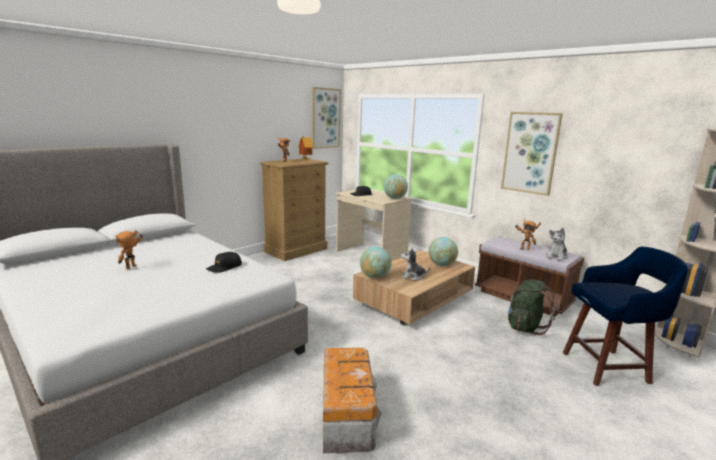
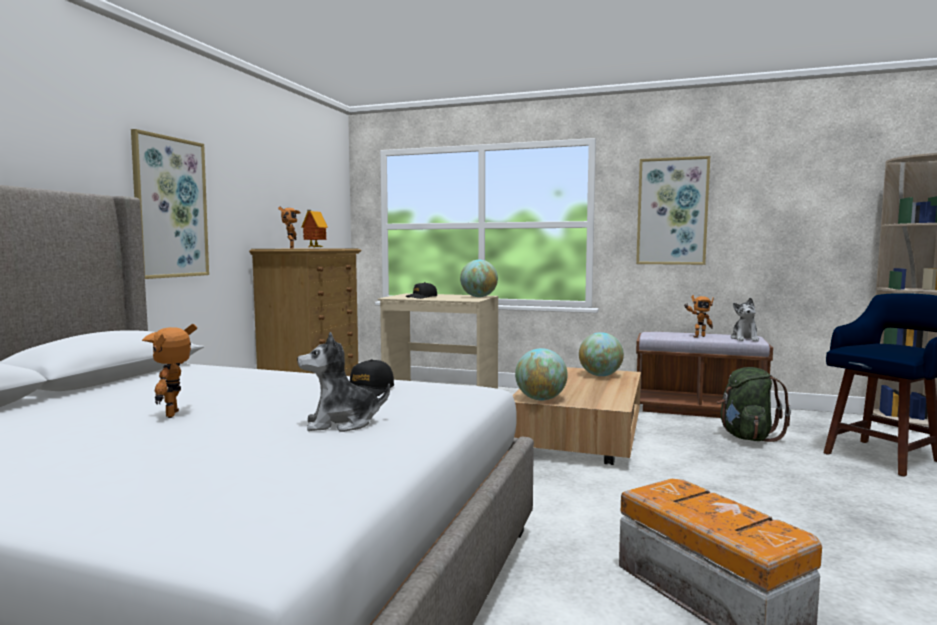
camera: 25 degrees left, 10 degrees down
picture [312,87,341,149] -> picture moved to [131,129,209,279]
plush toy [401,248,430,281] -> plush toy moved to [297,332,390,432]

